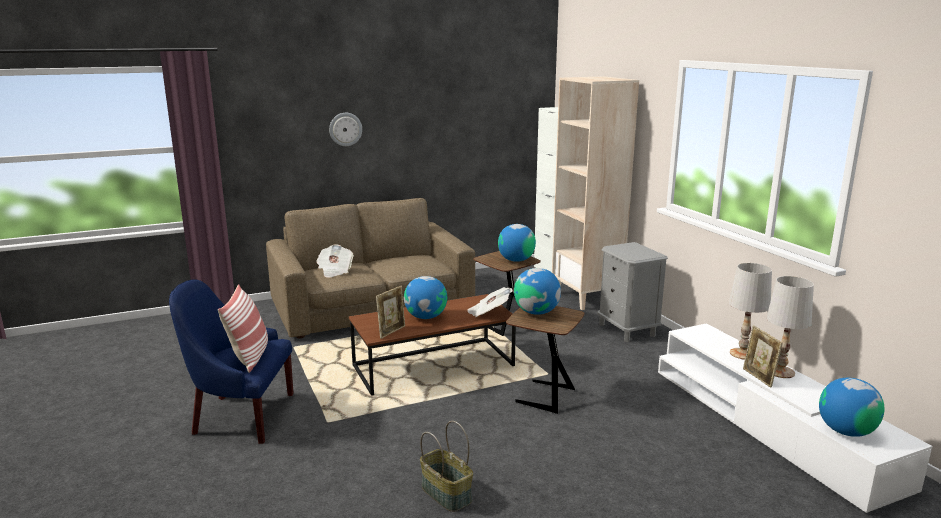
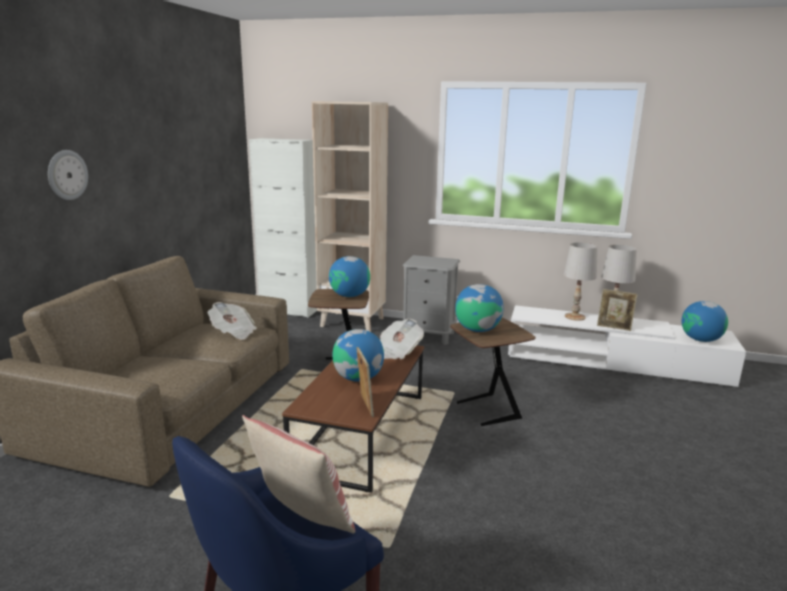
camera: 50 degrees left, 0 degrees up
newspaper [316,245,354,278] -> newspaper moved to [208,302,257,340]
basket [420,421,473,512] -> none

